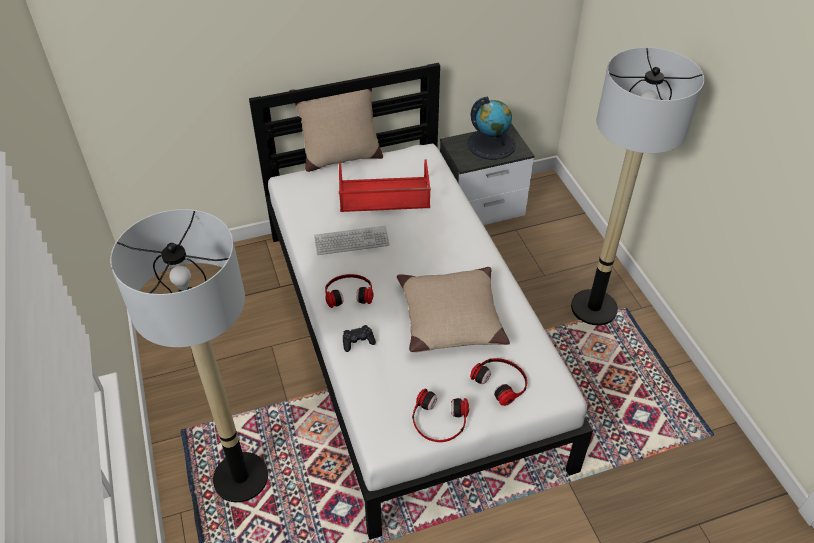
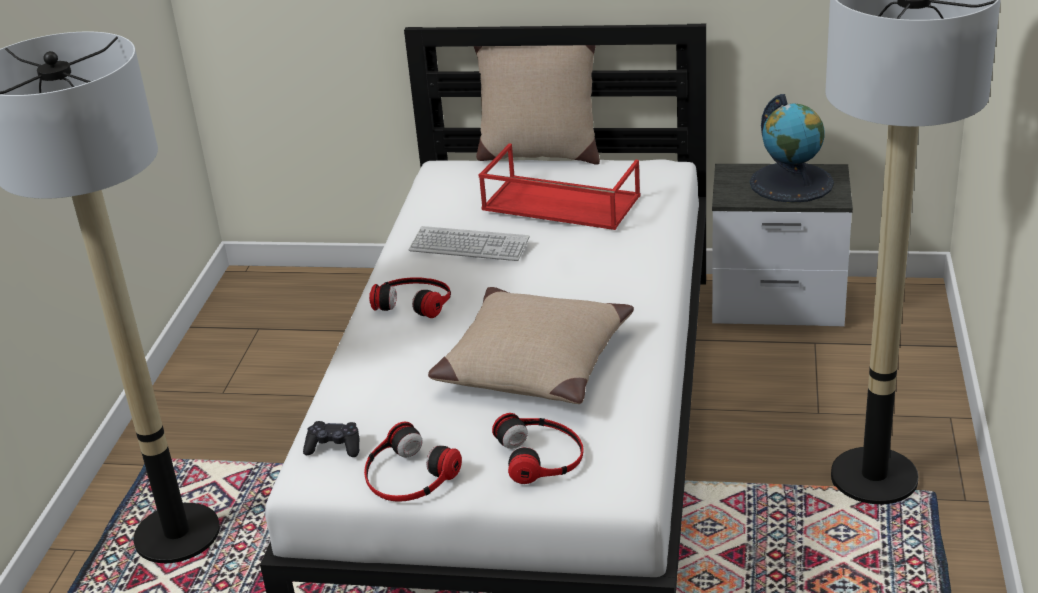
camera: 30 degrees right, 15 degrees down
black game controller [343,325,376,352] -> black game controller moved to [303,421,359,457]

